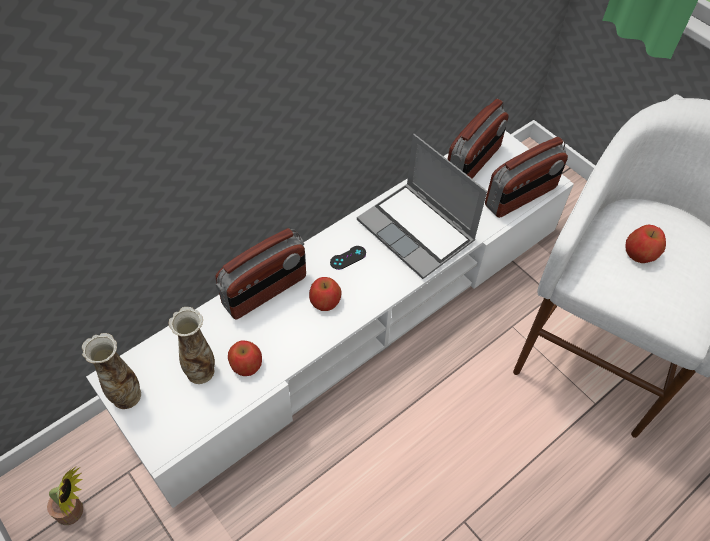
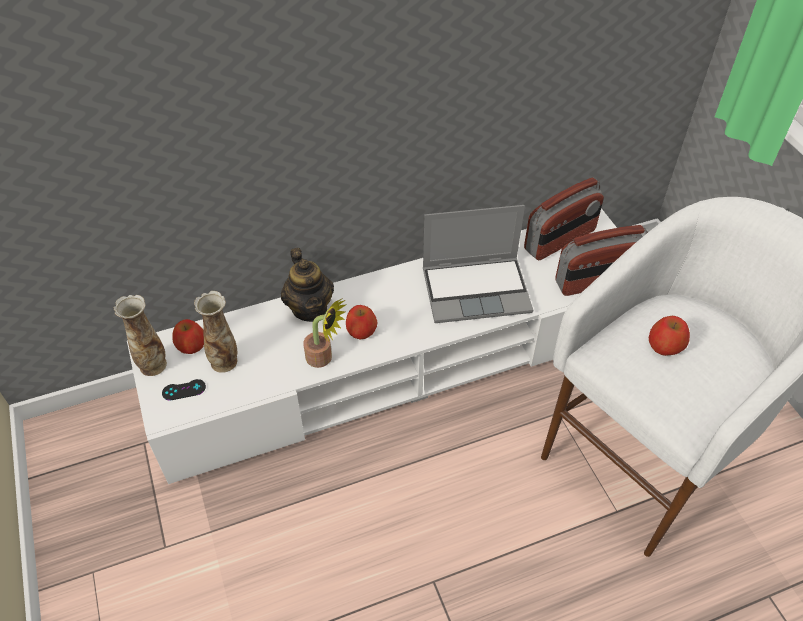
camera: 20 degrees right, 5 degrees down
potted plant [47,465,83,525] -> potted plant moved to [303,298,347,368]
radio [215,228,306,319] -> teapot [281,248,334,322]
apple [228,340,262,376] -> apple moved to [172,319,204,354]
black game controller [330,246,366,270] -> black game controller moved to [162,379,206,401]
laptop [357,134,487,279] -> laptop turned 75 degrees counterclockwise [423,205,533,323]

